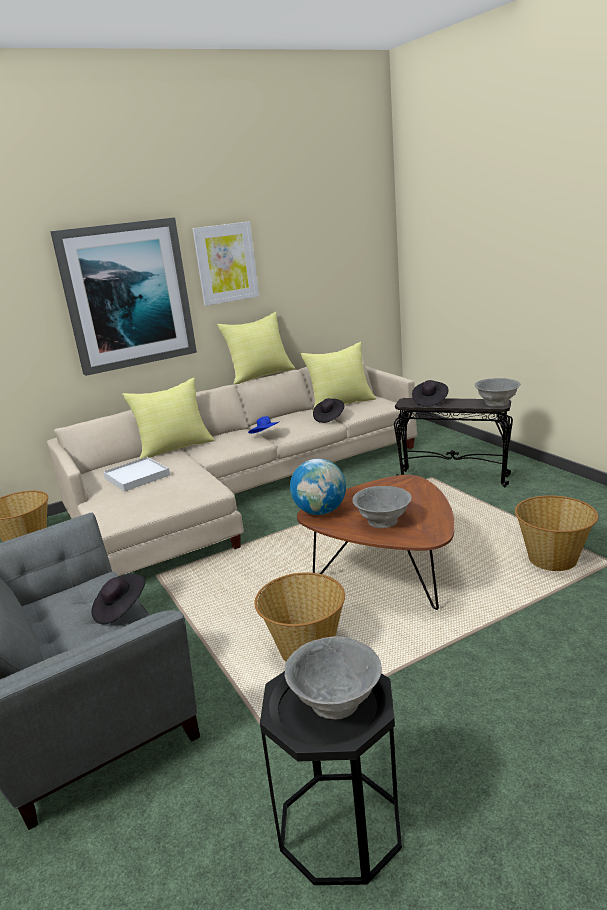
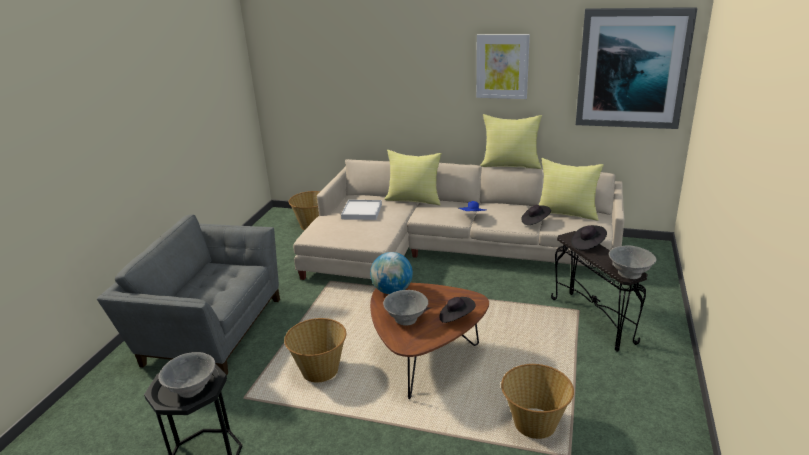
camera: 45 degrees right, 5 degrees up
picture [50,218,197,376] -> picture moved to [576,7,697,129]
black hat [91,574,145,624] -> black hat moved to [439,297,476,323]

